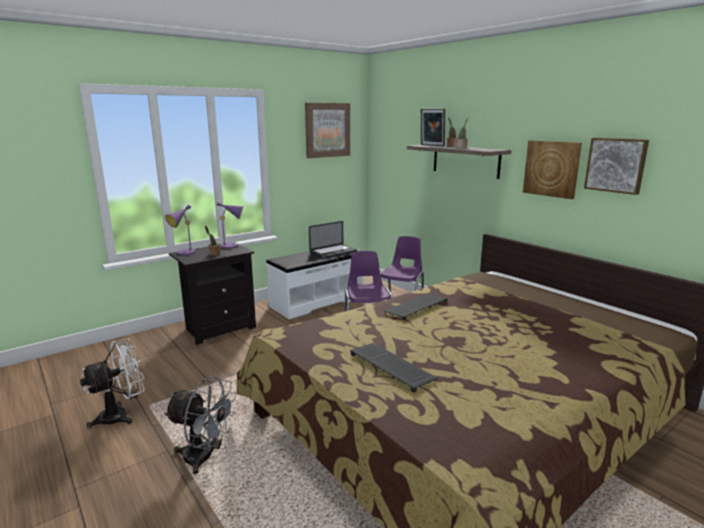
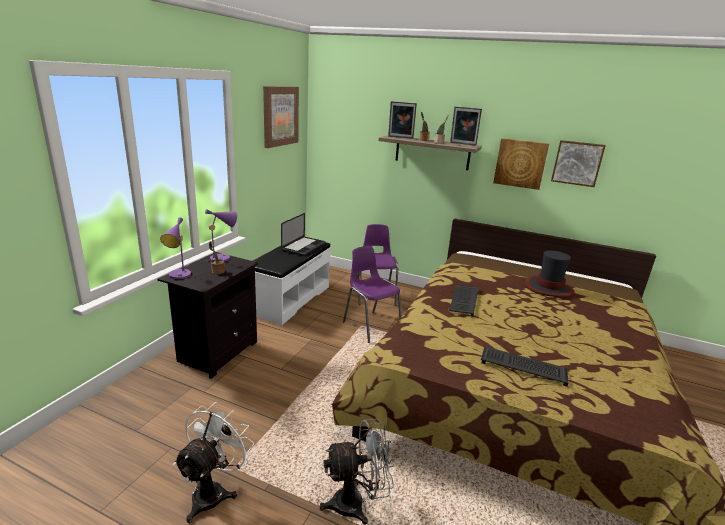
camera: 30 degrees left, 5 degrees up
none -> picture frame [450,106,482,145]
none -> hat [525,251,574,297]

